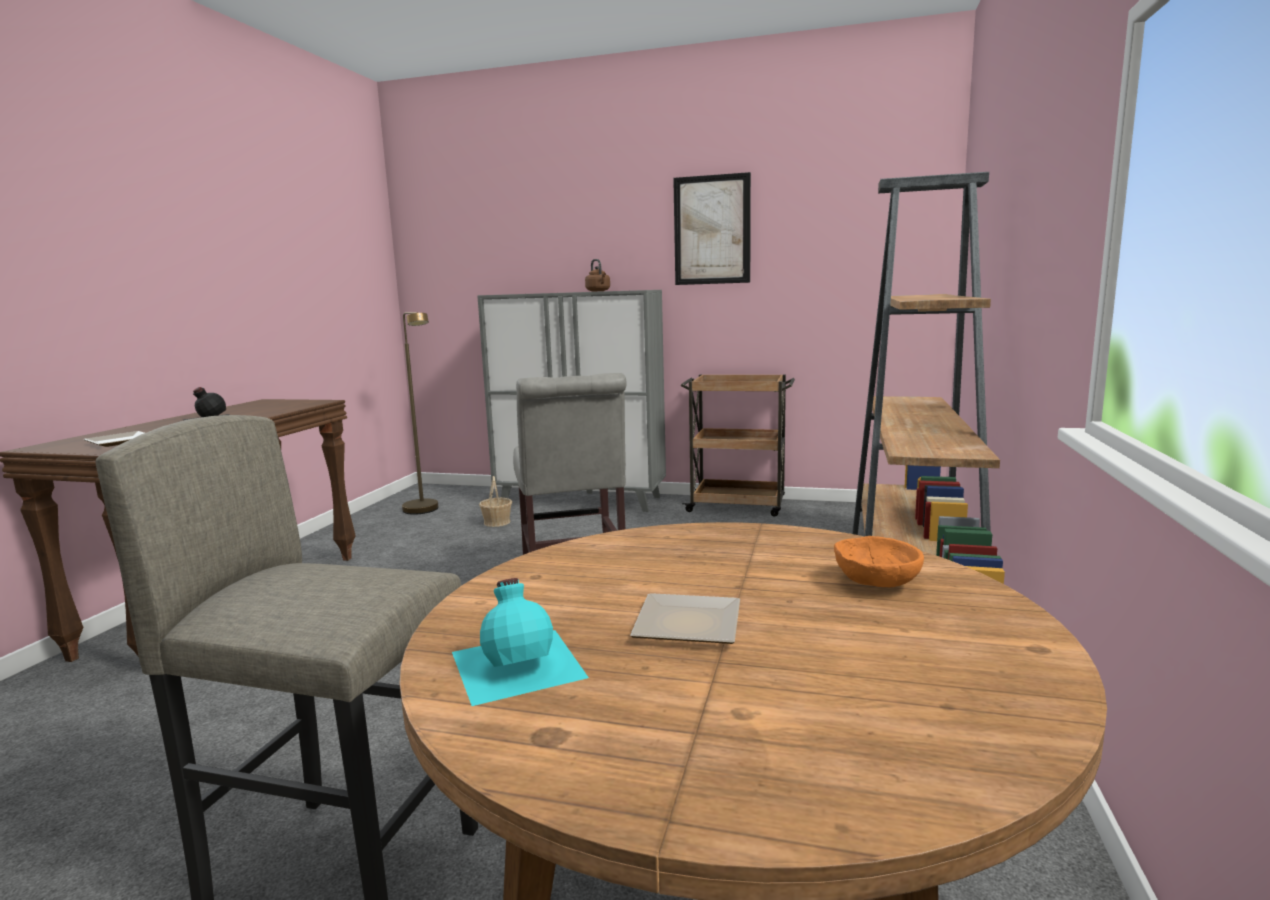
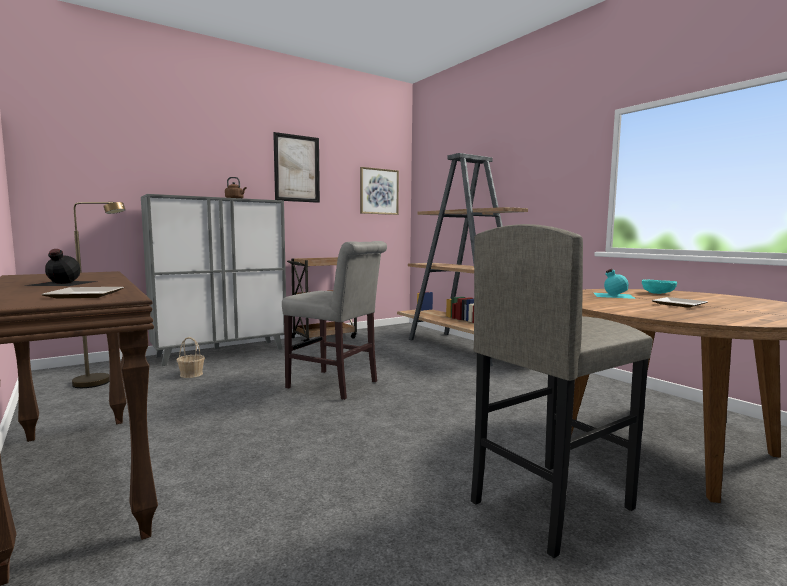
camera: 50 degrees left, 5 degrees down
turquoise bottle [452,578,589,706] -> turquoise bottle moved to [594,269,636,299]
orange bowl [834,536,924,588] -> turquoise bowl [642,280,677,294]
none -> picture [360,167,399,215]

